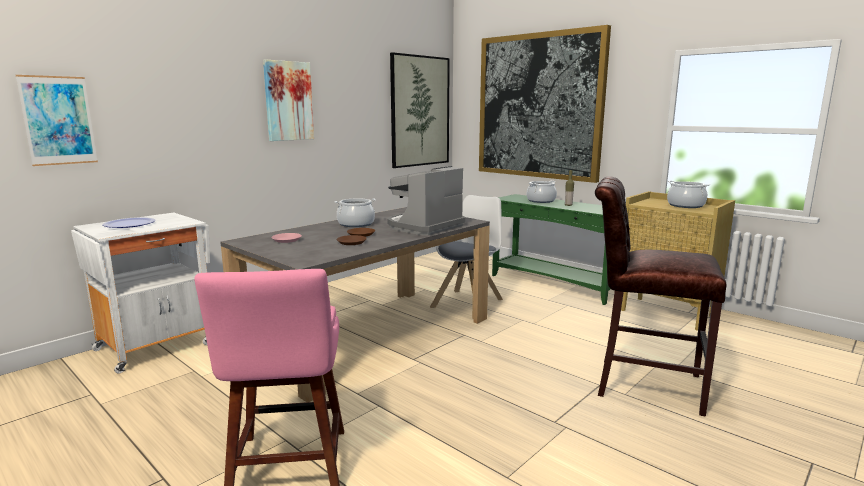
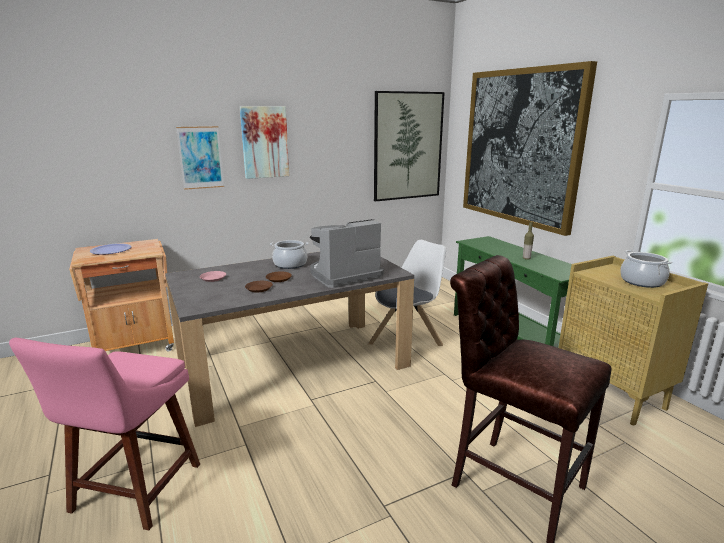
camera: 20 degrees right, 5 degrees up
picture [16,75,98,166] -> picture moved to [176,126,224,190]
white cart [71,213,210,374] -> brown cart [69,239,174,352]
cooking pot [527,181,557,203] -> none

